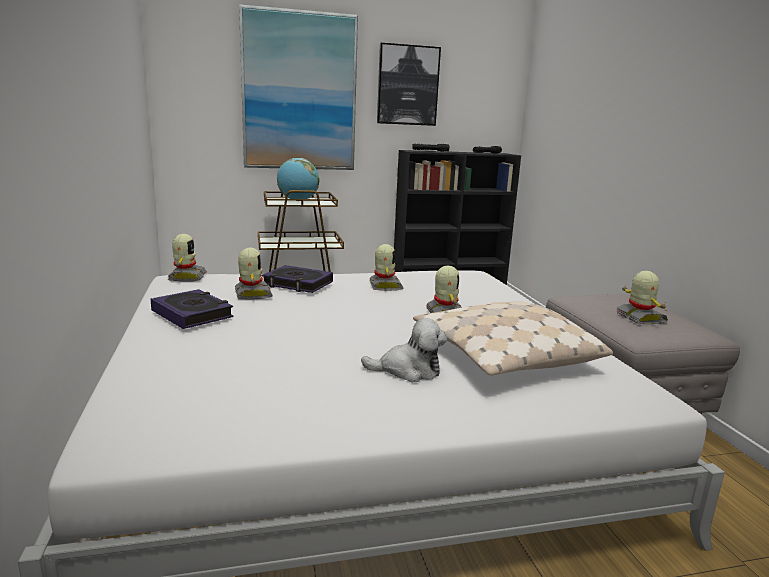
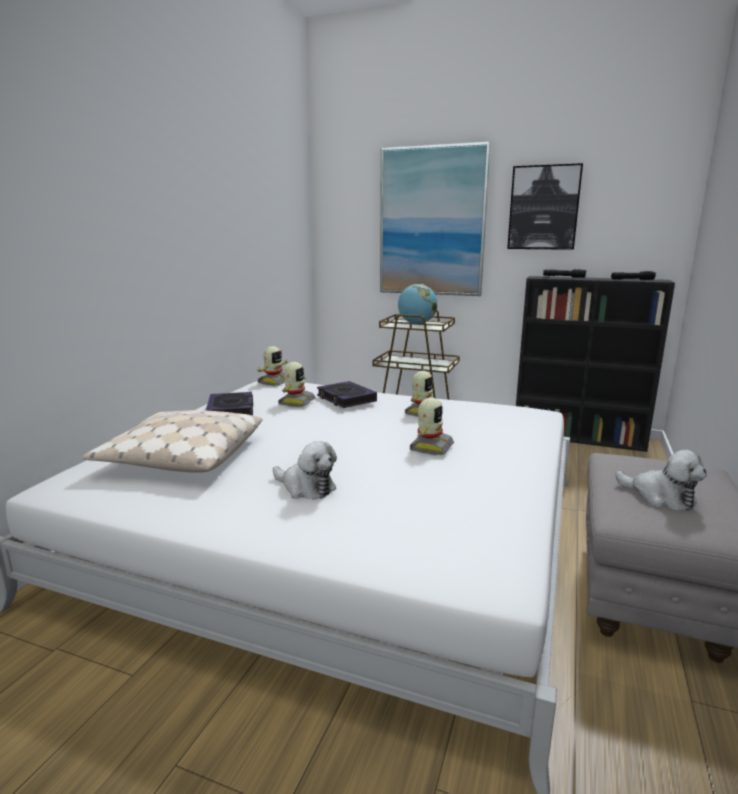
camera: 35 degrees right, 0 degrees up
beige pillow [413,301,613,375] -> beige pillow moved to [82,410,262,473]
toy robot [616,271,668,324] -> plush toy [615,450,707,511]

